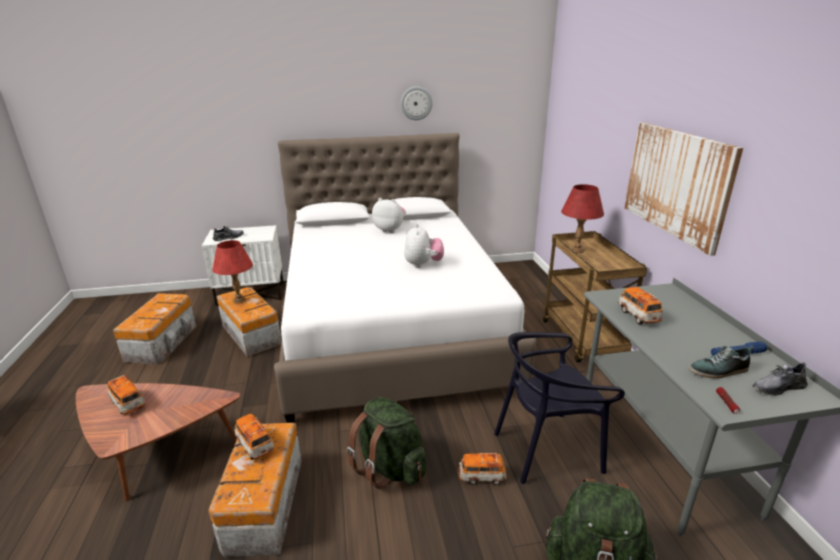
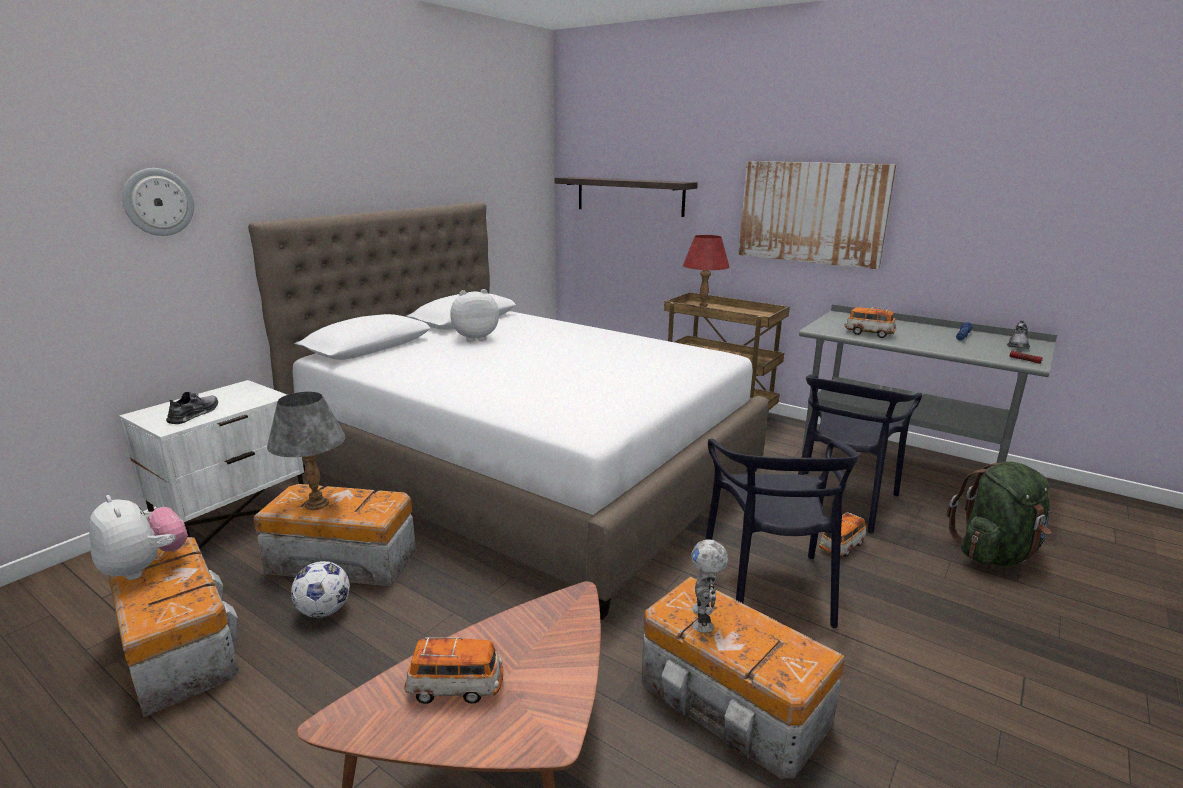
camera: 45 degrees left, 5 degrees down
red table lamp [212,240,253,304] -> grey table lamp [267,392,346,510]
toy car [234,414,274,460] -> toy robot [691,539,728,633]
green backpack [347,397,427,489] -> black chair [705,439,859,628]
wall clock [401,86,432,120] -> wall clock moved to [122,168,194,236]
plush toy [404,224,444,268] -> plush toy moved to [89,495,188,580]
shoe [689,346,754,378] -> none
none -> football [291,561,350,618]
none -> shelf [554,177,698,217]

